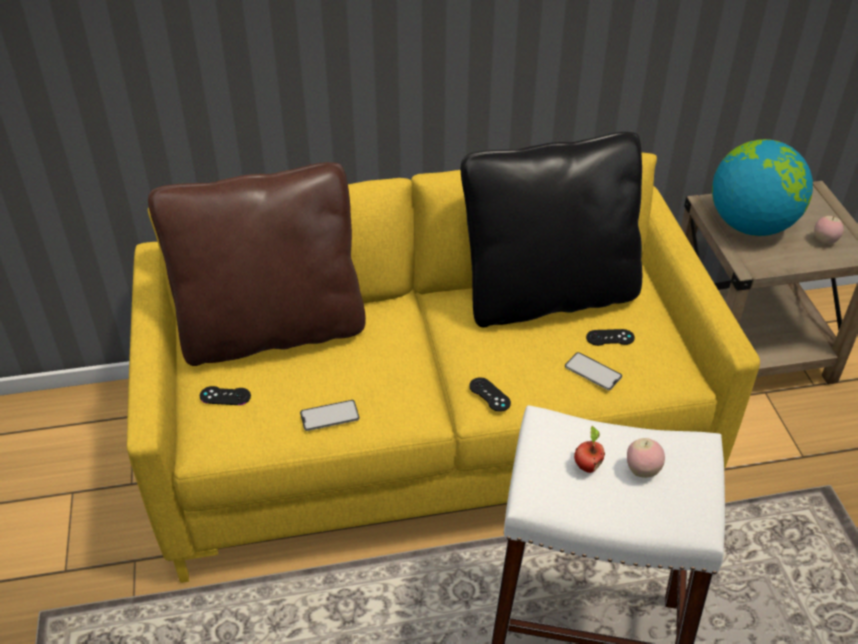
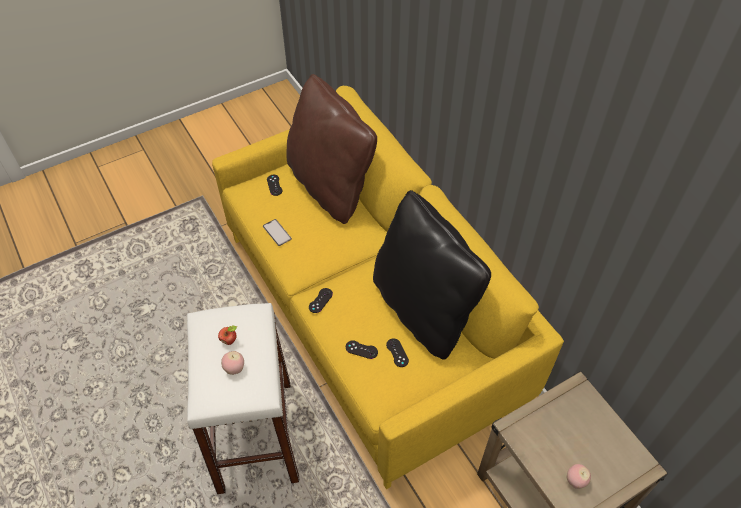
camera: 70 degrees right, 10 degrees up
phone [565,352,622,390] -> black game controller [346,340,378,359]
globe [712,139,813,236] -> none

